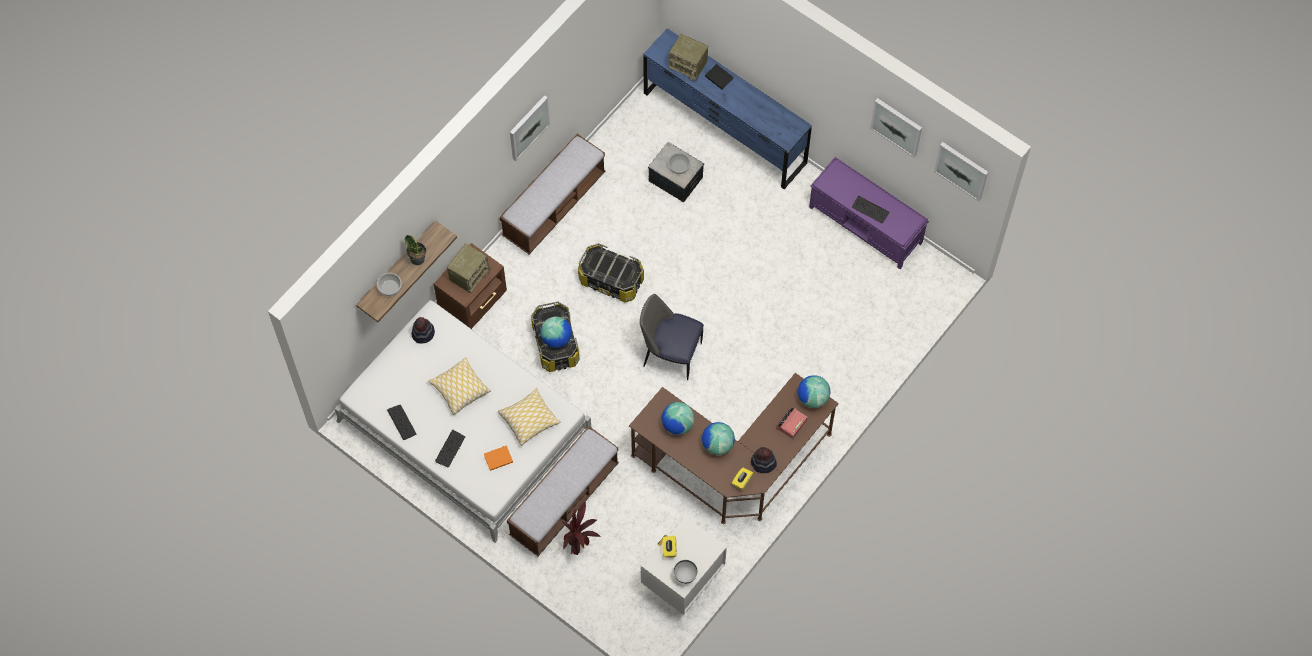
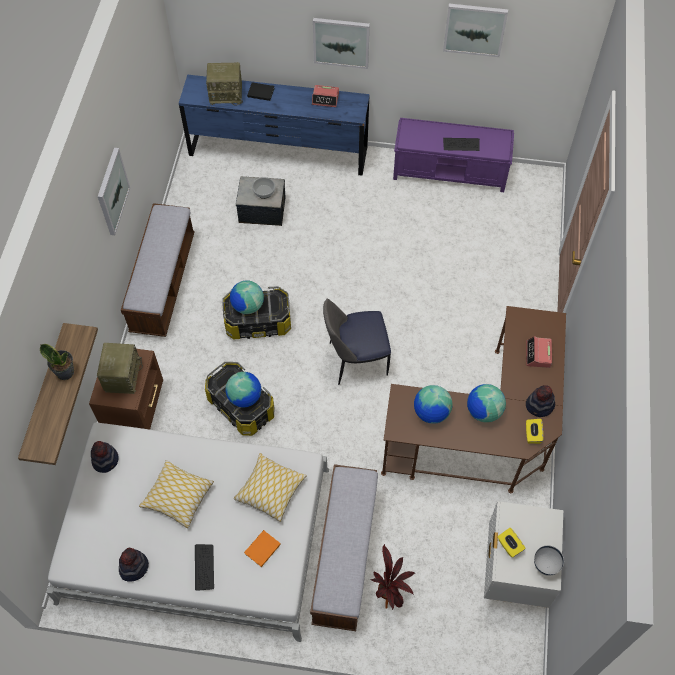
camera: 30 degrees left, 5 degrees down
bowl [377,273,402,296] -> none
keyboard [387,405,416,440] -> hat [119,548,149,582]
globe [798,375,830,408] -> globe moved to [230,280,264,314]
picture [934,142,988,202] -> picture moved to [313,18,370,69]
none -> alarm clock [312,85,339,107]

